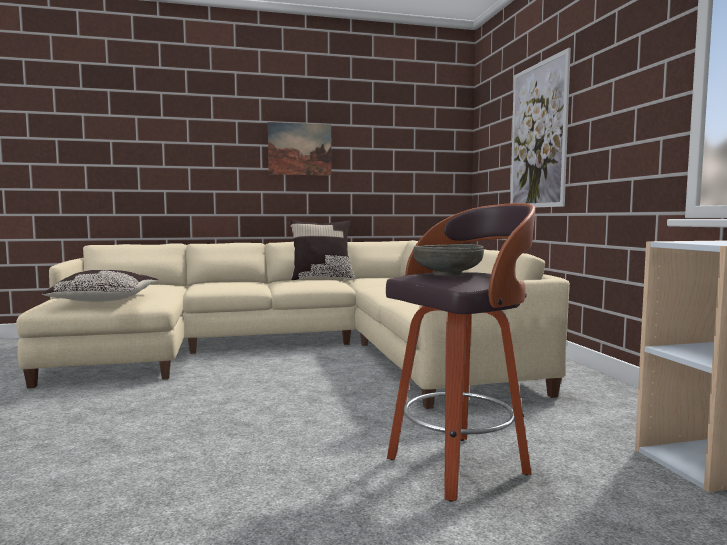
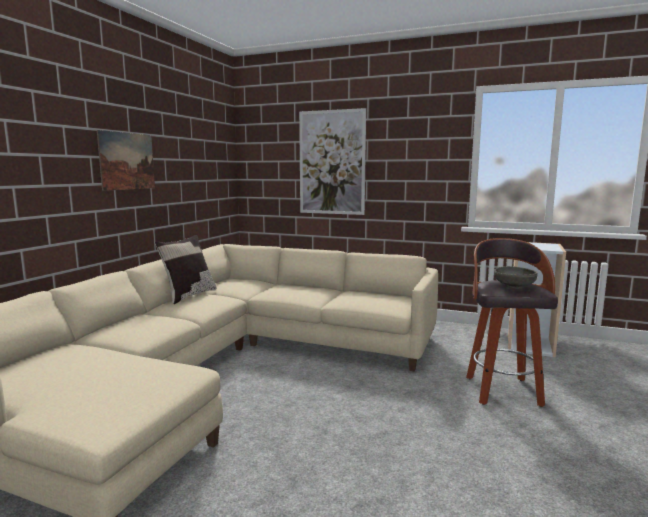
camera: 55 degrees left, 5 degrees up
pillow [42,270,158,302] -> none

